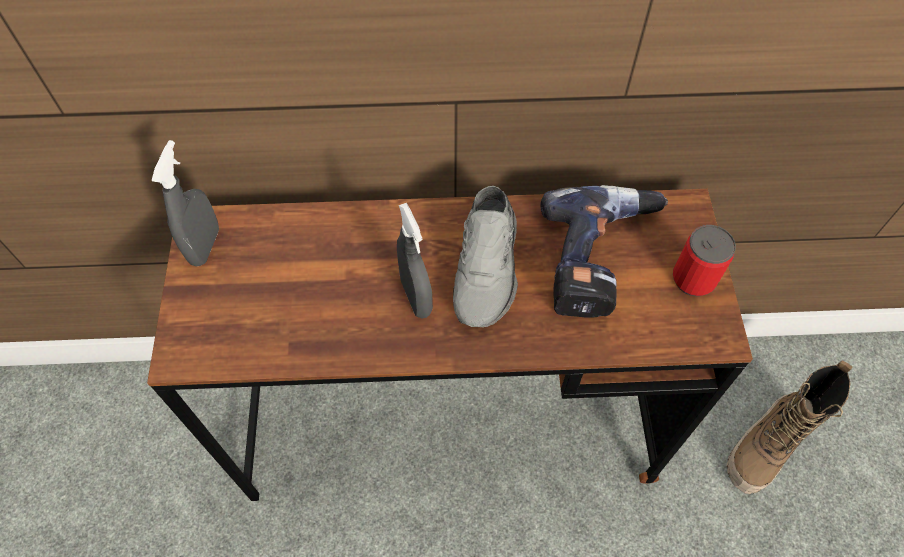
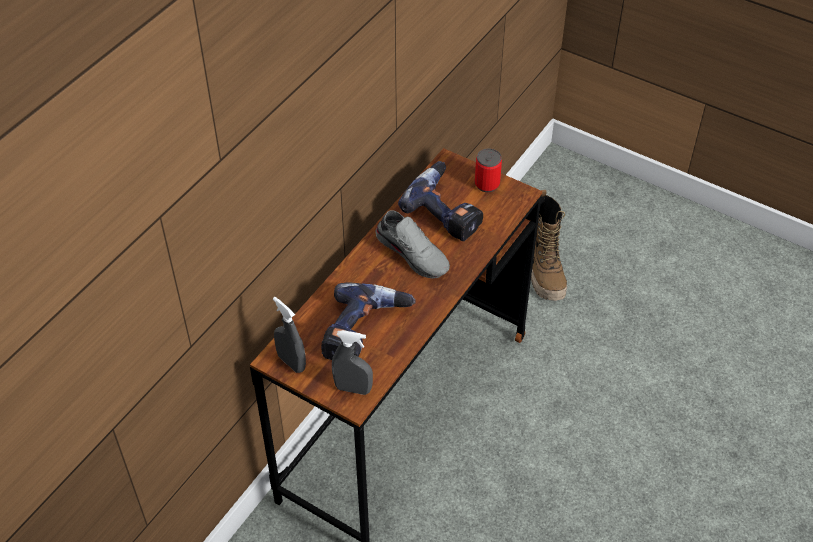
camera: 55 degrees left, 10 degrees down
grey spray bottle [397,203,433,318] -> grey spray bottle moved to [332,330,373,395]
none -> power drill [321,282,415,360]

